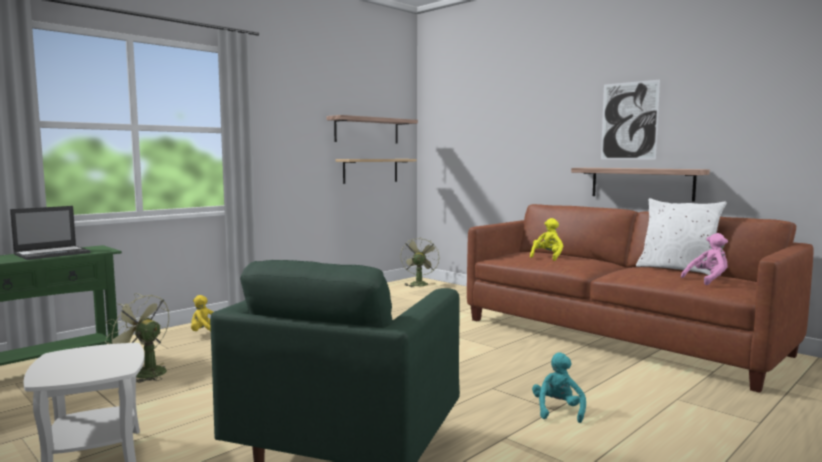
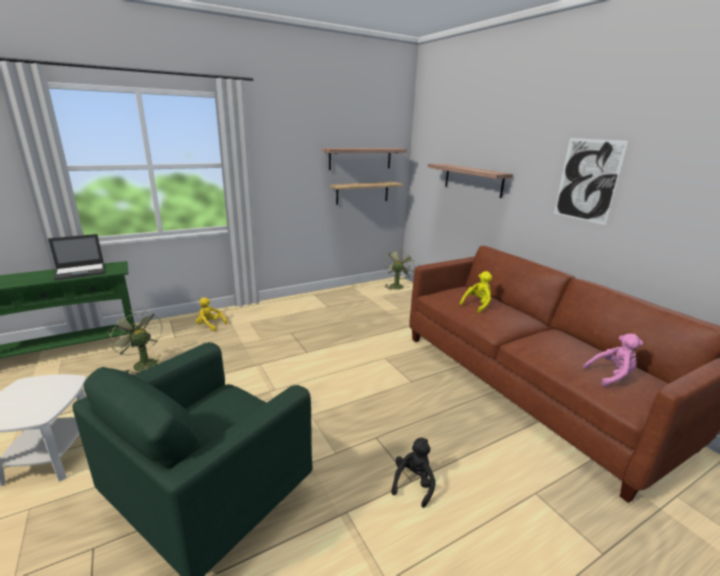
camera: 15 degrees right, 15 degrees up
turquoise plush toy [532,353,586,423] -> black plush toy [391,438,436,508]
shelf [571,168,710,201] -> shelf moved to [428,164,513,198]
white pillow [636,198,727,275] -> none

